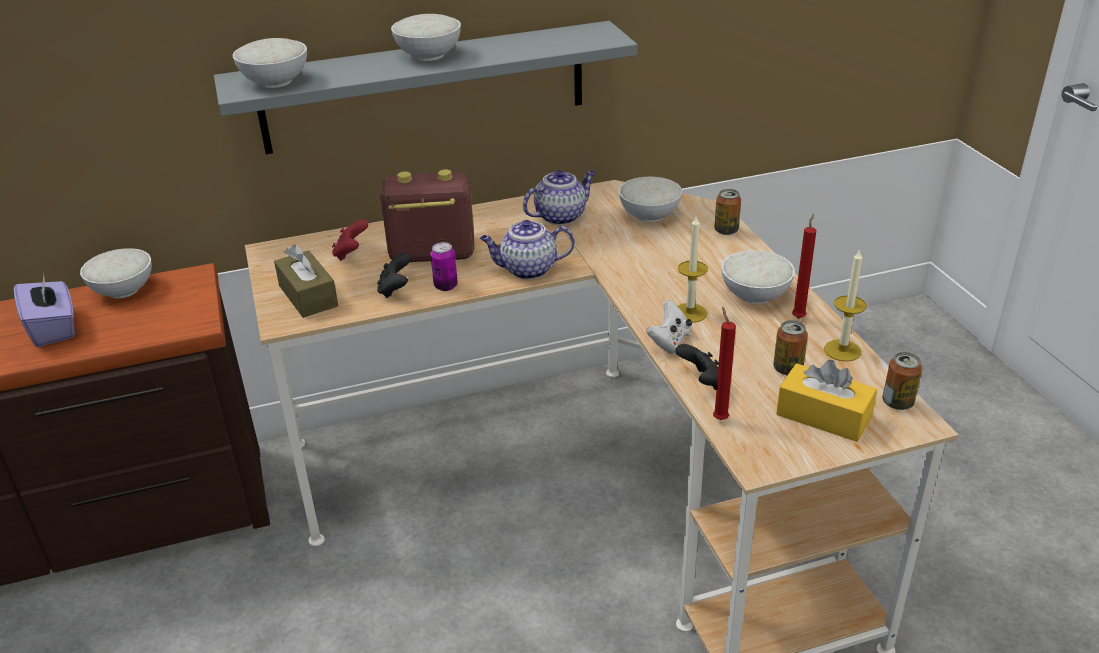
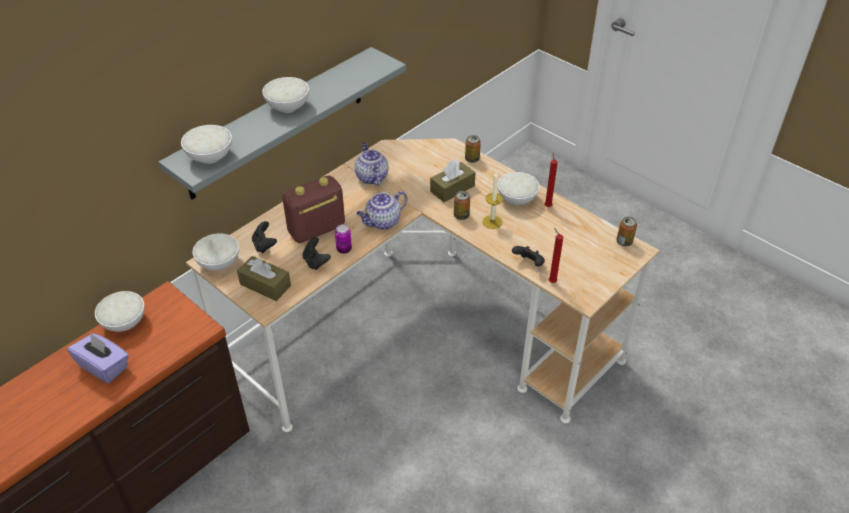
camera: 30 degrees left, 10 degrees up
red game controller [332,219,368,261] -> black game controller [252,221,277,253]
teapot [523,170,596,225] -> teapot turned 45 degrees counterclockwise [354,142,389,186]
white bowl [619,177,682,222] -> white bowl moved to [193,233,239,271]
white game controller [646,300,692,354] -> none
can [773,320,808,375] -> can moved to [454,191,470,220]
yellow tissue box [776,360,877,442] -> none
candle [824,249,867,362] -> none
none -> brown tissue box [430,160,476,202]

